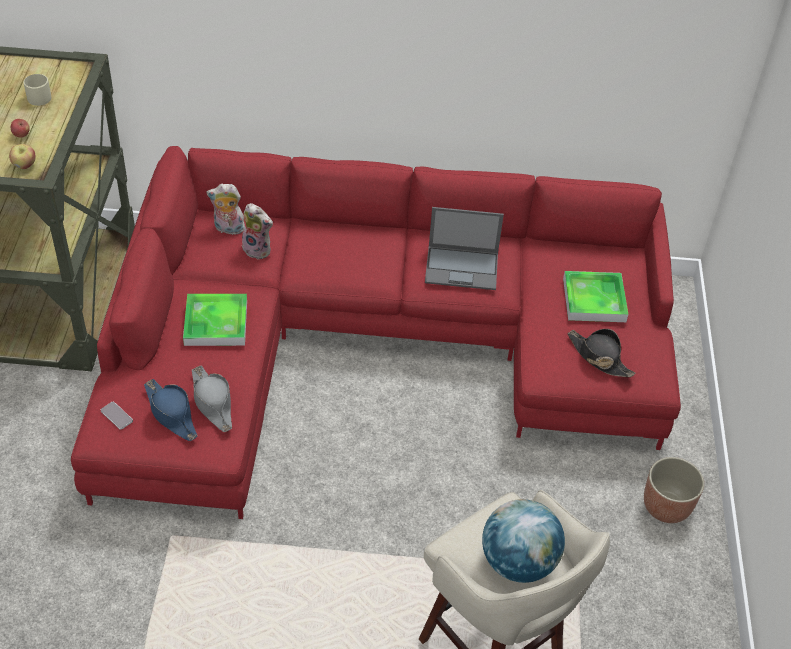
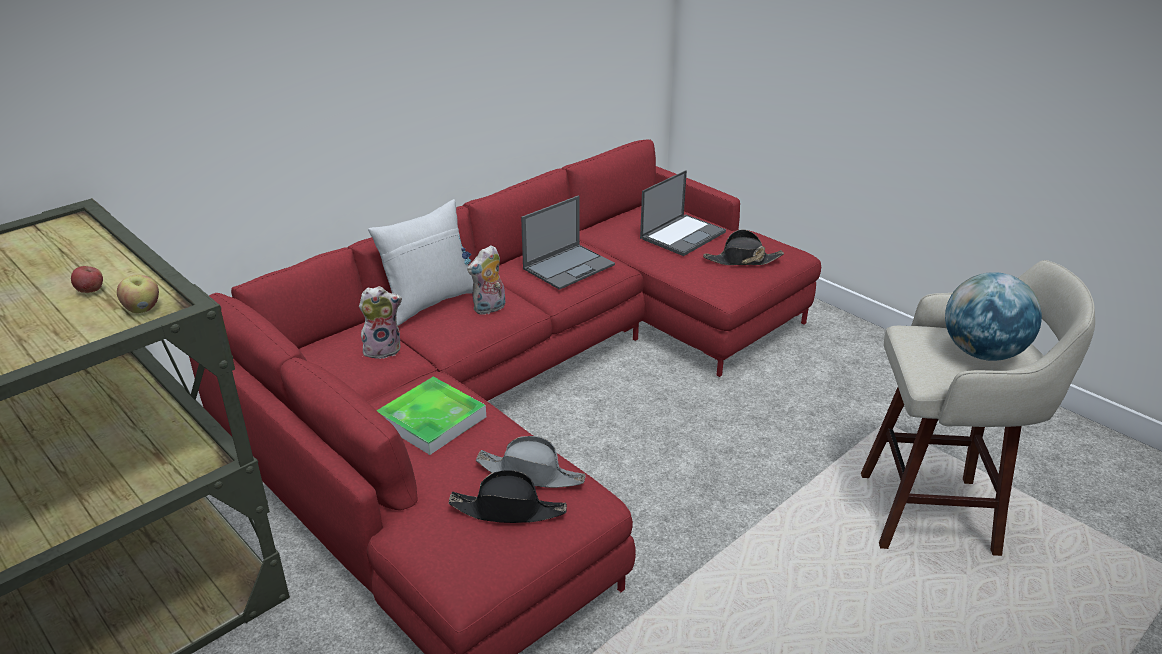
camera: 45 degrees left, 15 degrees down
beige mug [23,74,51,106] -> none
phone [101,402,133,430] -> none
blue hat [144,379,197,441] -> black hat [449,470,567,523]
plush toy [207,184,245,235] -> plush toy moved to [467,245,505,315]
tray [563,271,628,322] -> laptop [640,170,726,256]
planter [644,457,704,523] -> none
none -> grey pillow [368,199,473,326]

